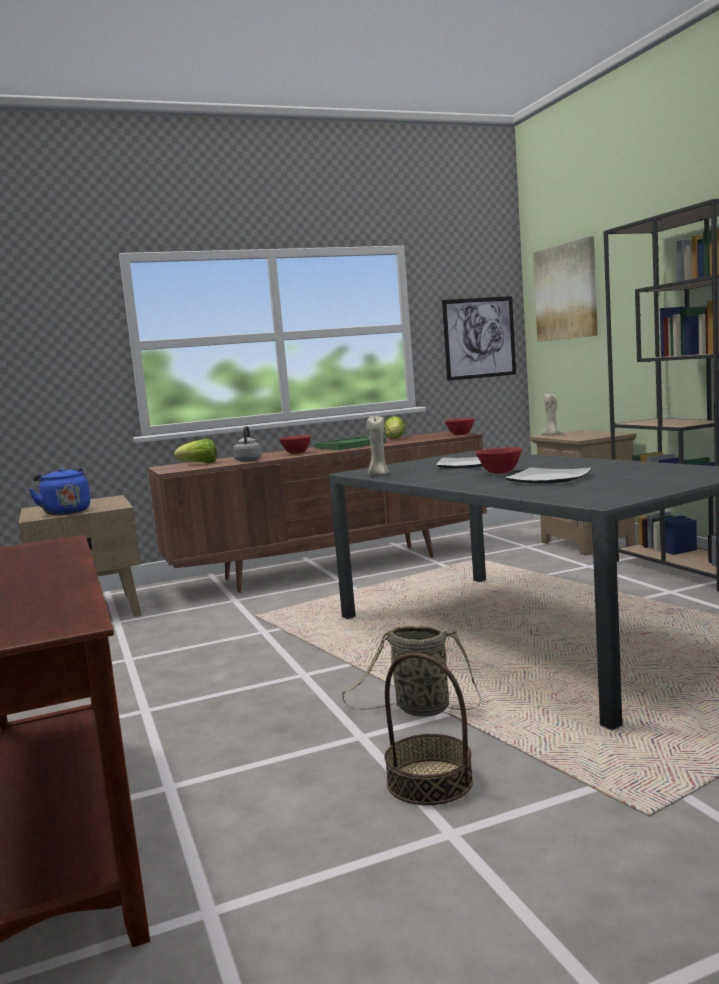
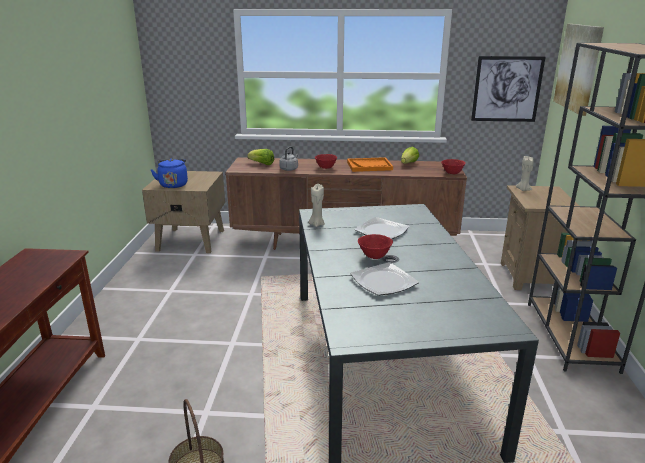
camera: 25 degrees right, 15 degrees up
green tray [315,436,386,450] -> orange tray [347,157,393,172]
basket [341,625,481,717] -> none

